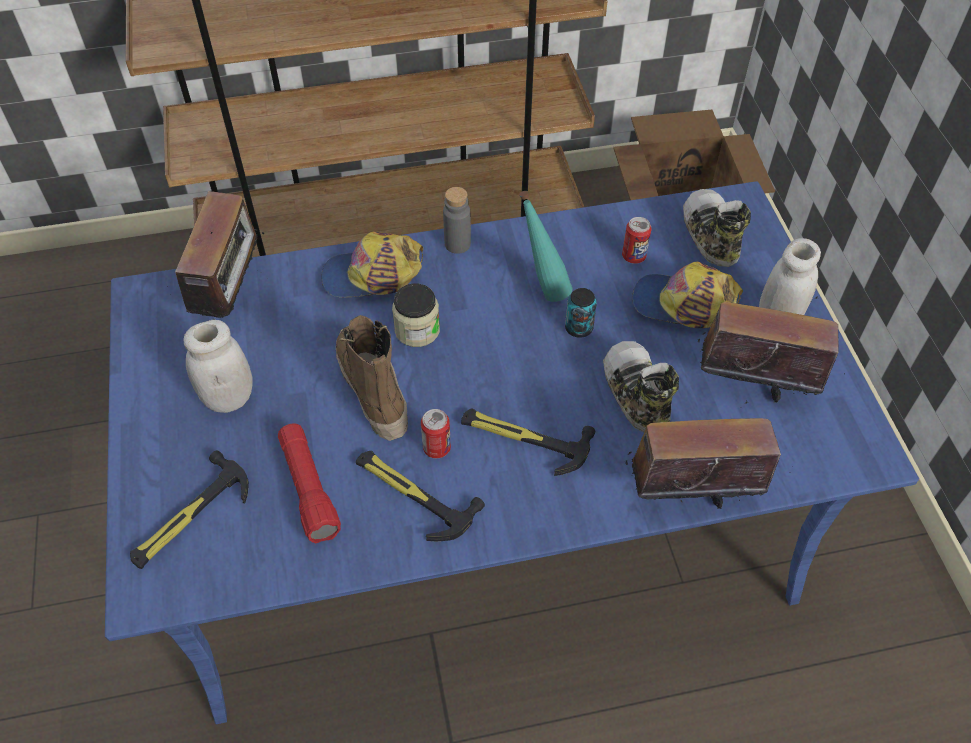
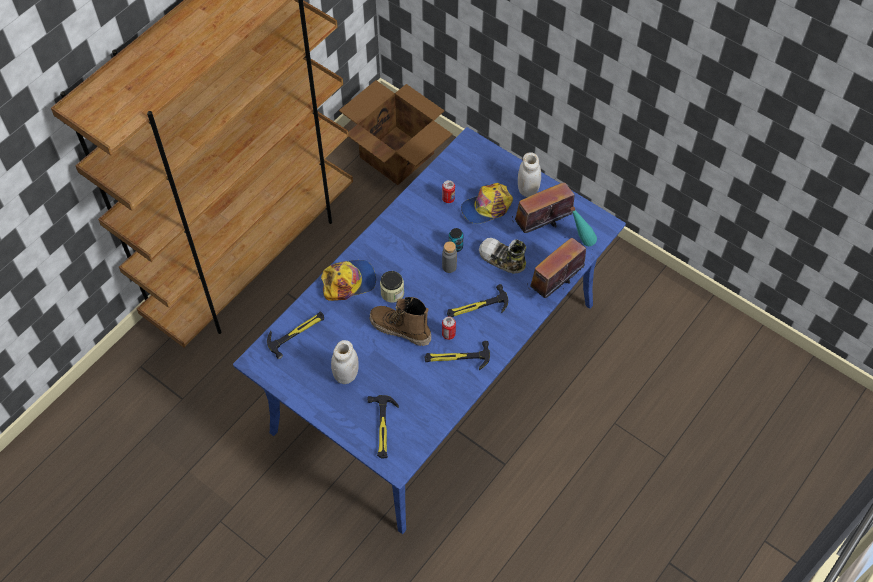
camera: 40 degrees left, 5 degrees up
radio [175,191,264,320] -> hammer [267,311,324,359]
red flashlight [278,423,341,543] -> none
cap [322,232,423,297] -> cap turned 150 degrees counterclockwise [321,260,376,301]
grey bottle [443,187,471,254] -> grey bottle moved to [442,241,457,273]
turquoise bottle [519,191,572,302] -> turquoise bottle moved to [570,207,597,246]
shoe [683,189,751,267] -> none

